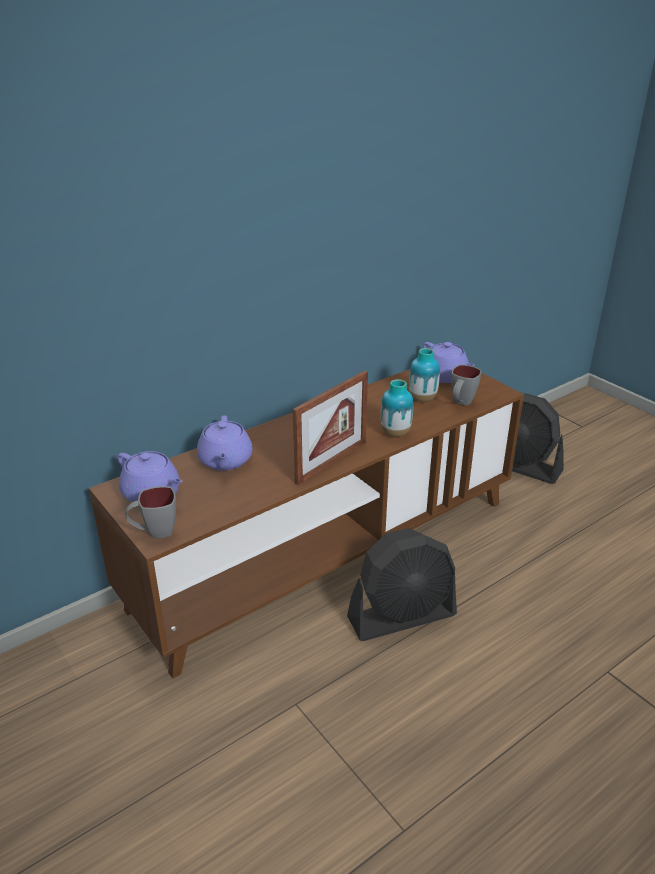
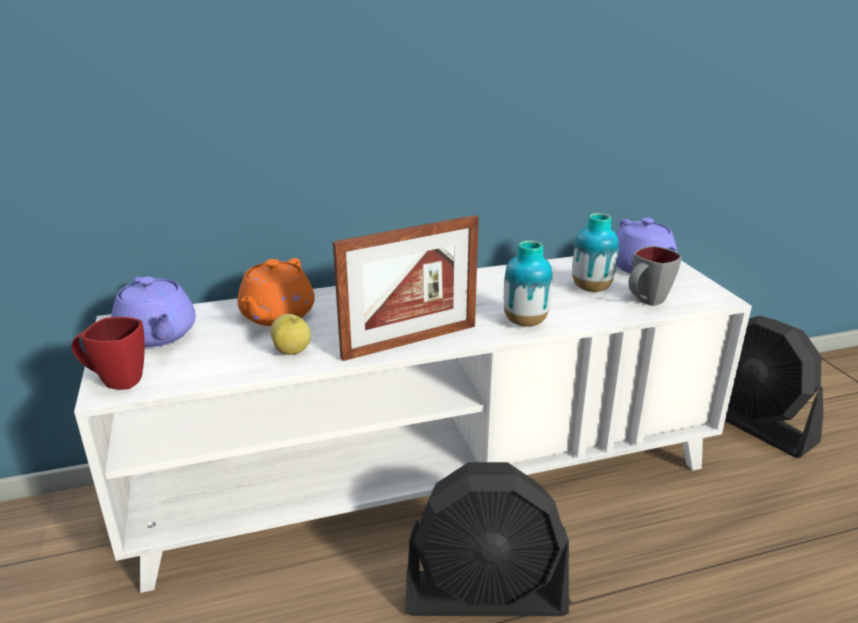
camera: 20 degrees right, 5 degrees down
brown tv stand [89,369,524,679] -> white tv stand [74,256,752,593]
grey mug [125,486,176,538] -> red mug [72,317,145,390]
purple teapot [197,415,253,471] -> orange teapot [237,258,315,326]
none -> apple [270,314,311,355]

